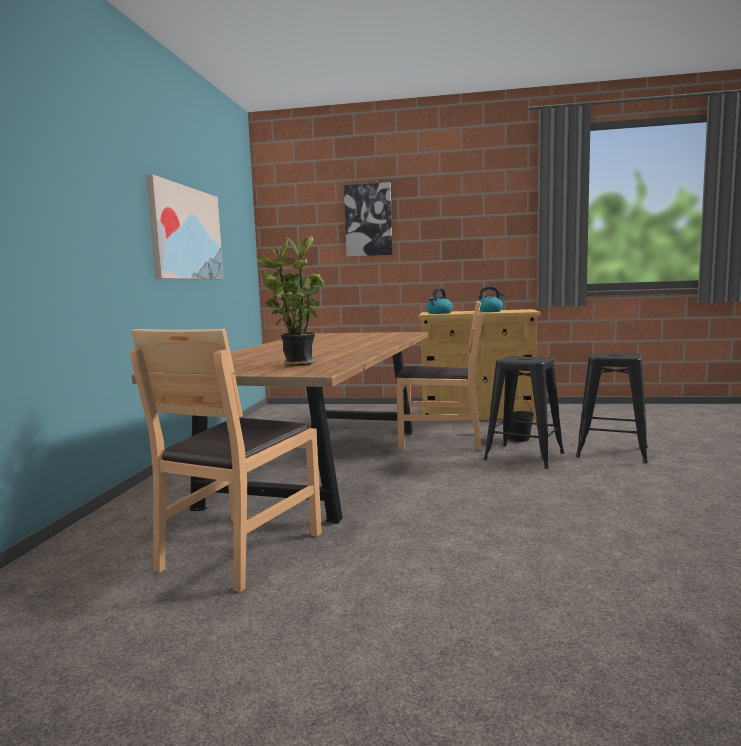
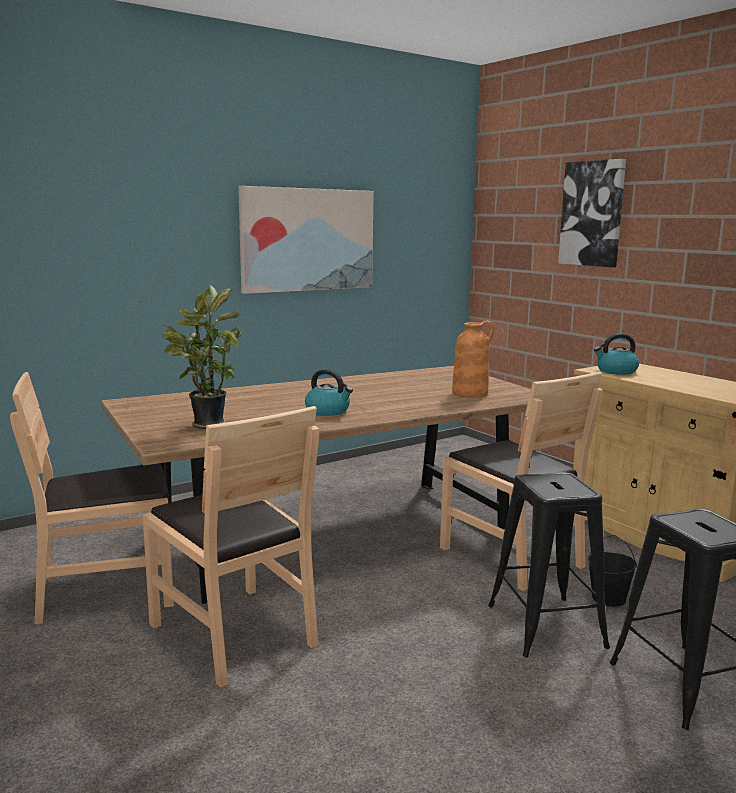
camera: 45 degrees right, 5 degrees up
kettle [478,286,505,312] -> kettle moved to [305,369,353,416]
none -> brown chair [143,406,319,688]
none -> orange vase [452,321,494,398]

